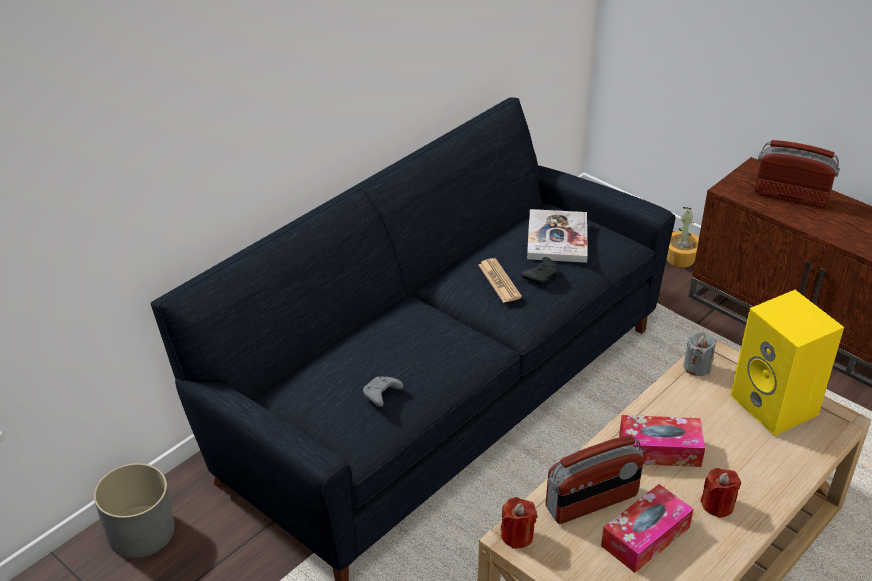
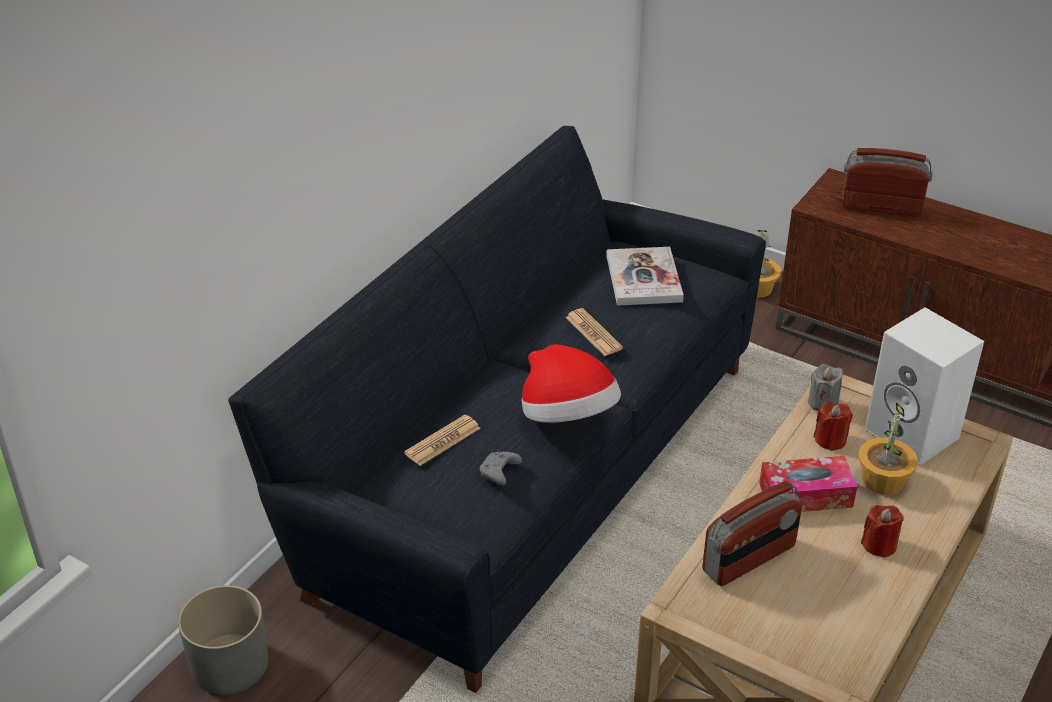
camera: 10 degrees left, 0 degrees up
red candle [501,497,537,549] -> red candle moved to [813,402,853,451]
black game controller [521,257,558,286] -> none
tissue box [601,484,694,573] -> none
yellow speaker [730,290,844,436] -> white speaker [865,307,984,465]
none -> newspaper [404,415,481,466]
none -> hat [521,345,621,423]
none -> potted plant [858,402,918,495]

